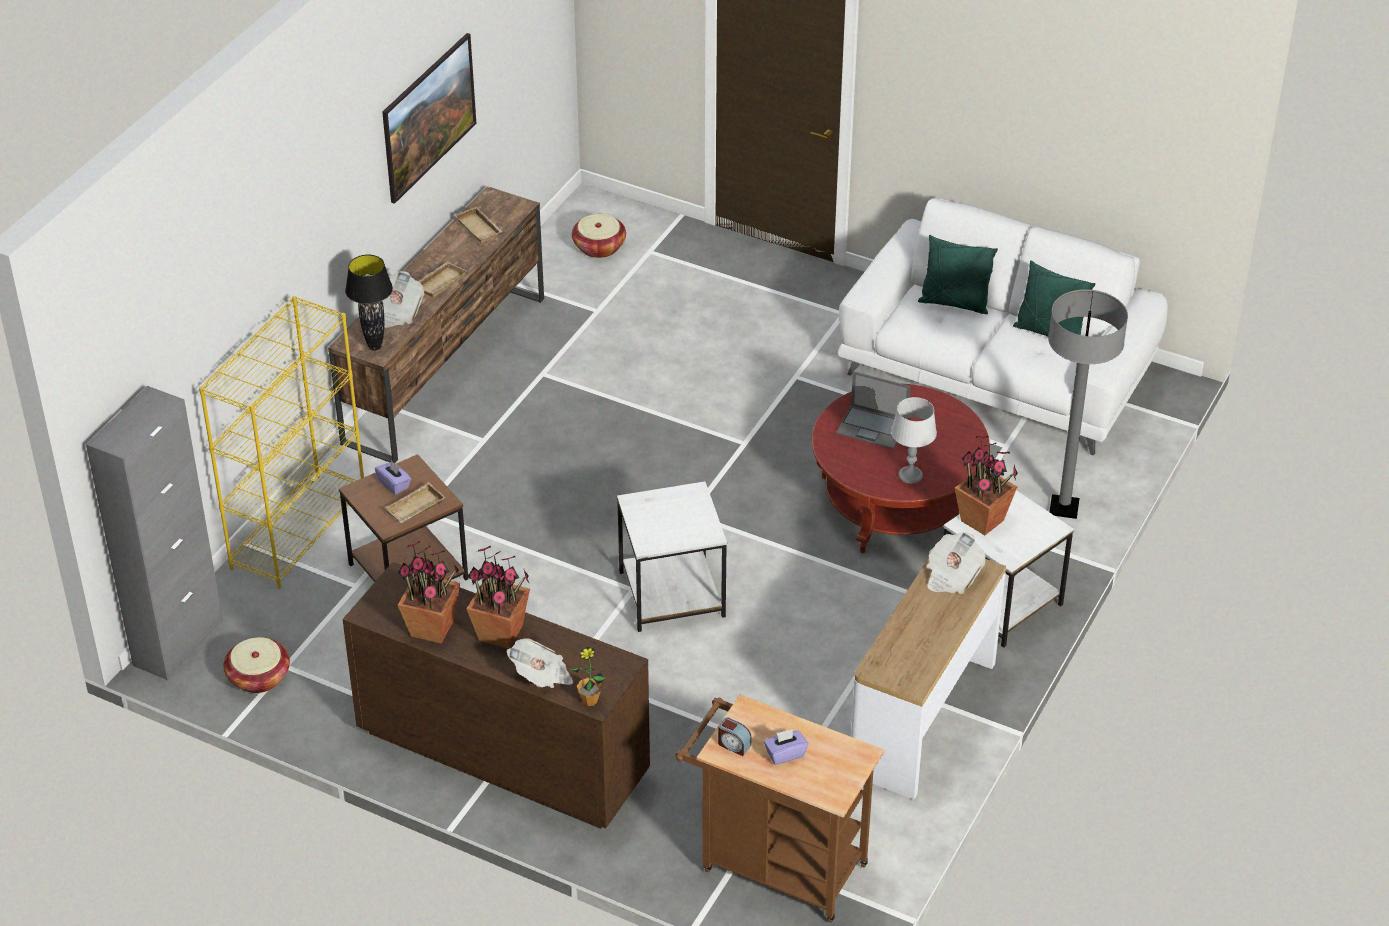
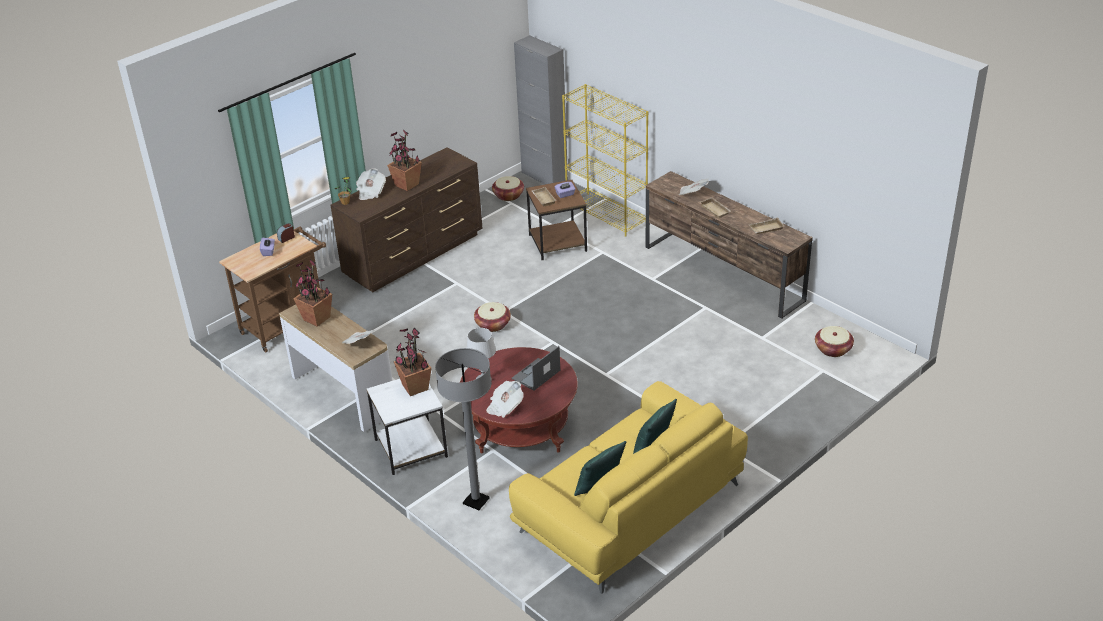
camera: 110 degrees right, 5 degrees down
black table lamp [345,255,393,351] -> none
picture [382,33,476,204] -> none
potted plant [398,541,460,644] -> potted plant moved to [293,259,332,327]
white side table [617,481,727,632] -> basket [474,302,511,332]
white sofa [838,198,1168,456] -> yellow sofa [509,381,748,594]
none -> newspaper [486,381,524,418]

